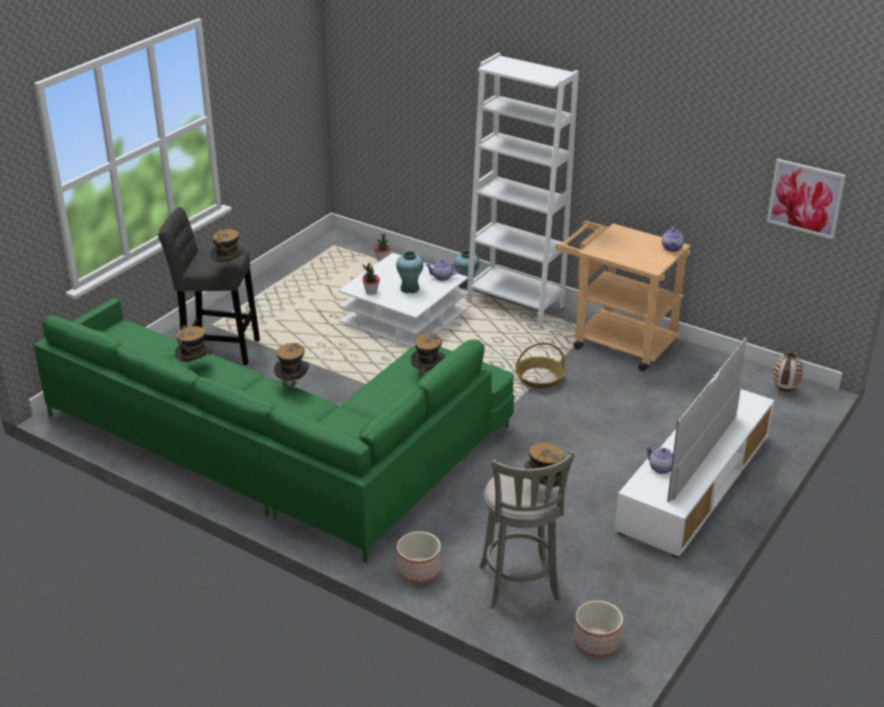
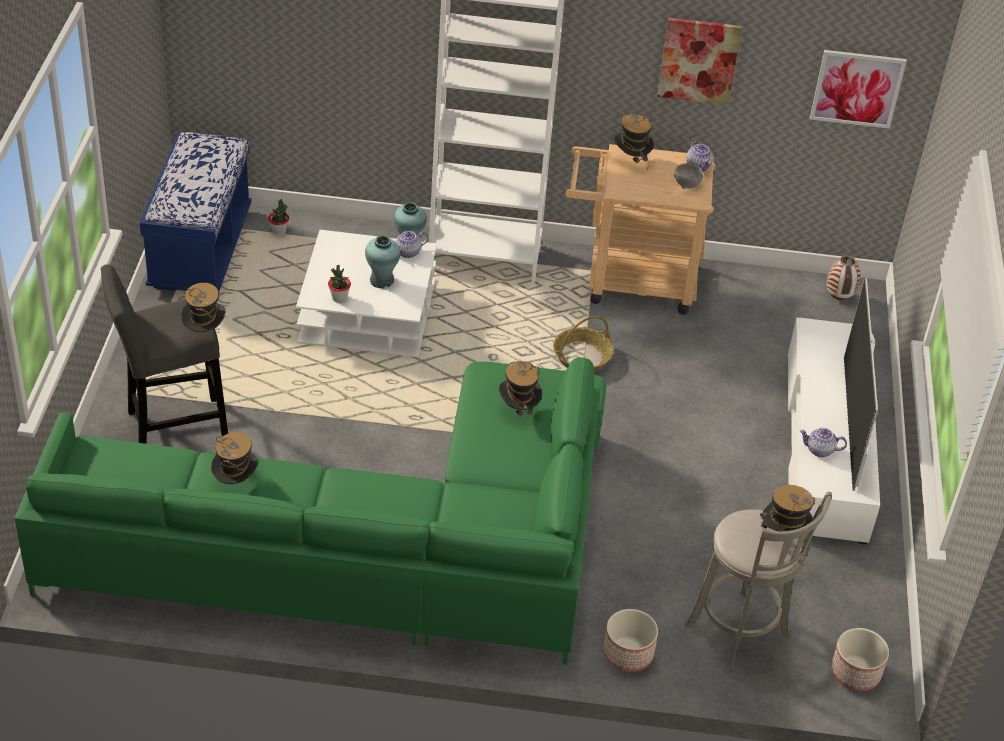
camera: 30 degrees left, 10 degrees up
hat [274,343,309,396] -> hat moved to [614,113,654,170]
none -> blue bench [140,131,252,292]
none -> picture [657,18,742,105]
none -> grey bowl [674,163,703,189]

